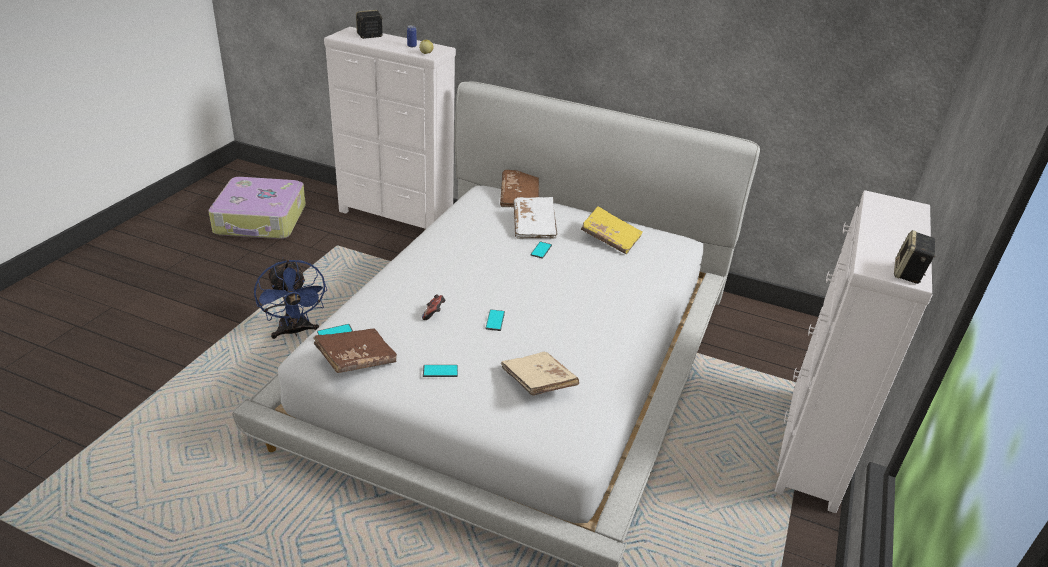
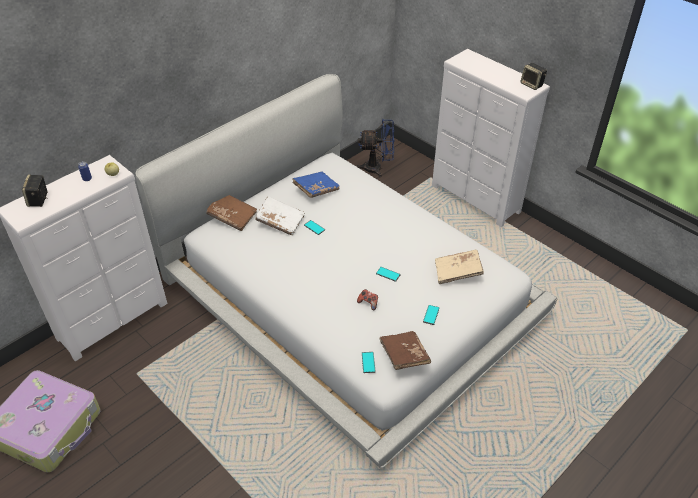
camera: 65 degrees left, 10 degrees up
blue fan [254,258,327,339] -> blue fan moved to [356,119,395,177]
yellow book [581,206,643,255] -> blue book [292,171,339,198]

